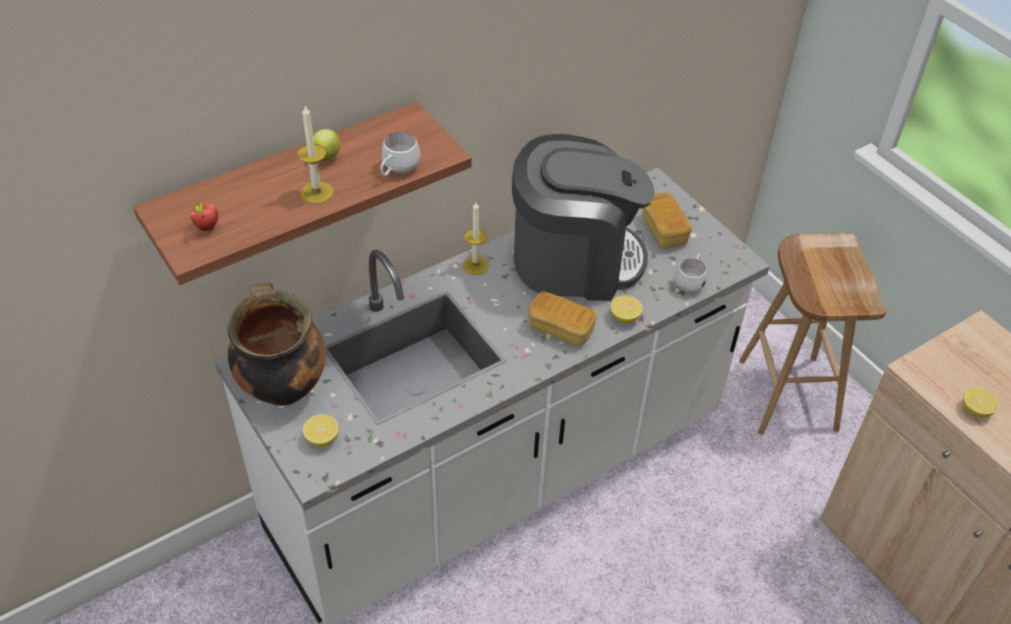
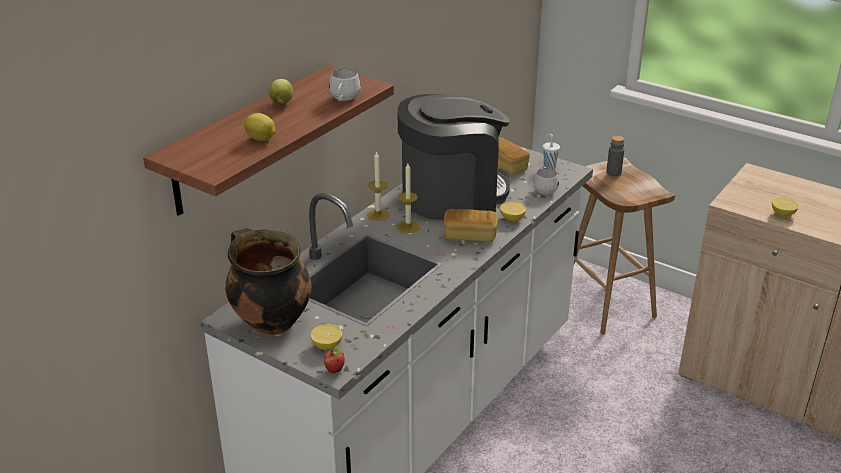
camera: 20 degrees left, 15 degrees down
apple [190,202,218,231] -> apple moved to [324,348,345,373]
candle [297,106,334,204] -> candle moved to [397,163,420,233]
none -> lemon [244,113,276,141]
none -> white cup [543,134,560,169]
none -> grey bottle [606,136,624,176]

